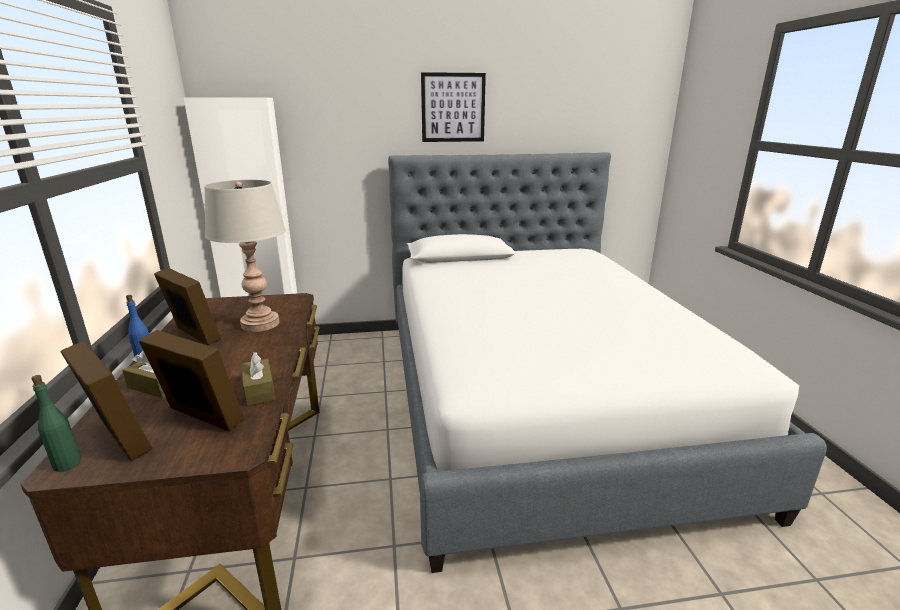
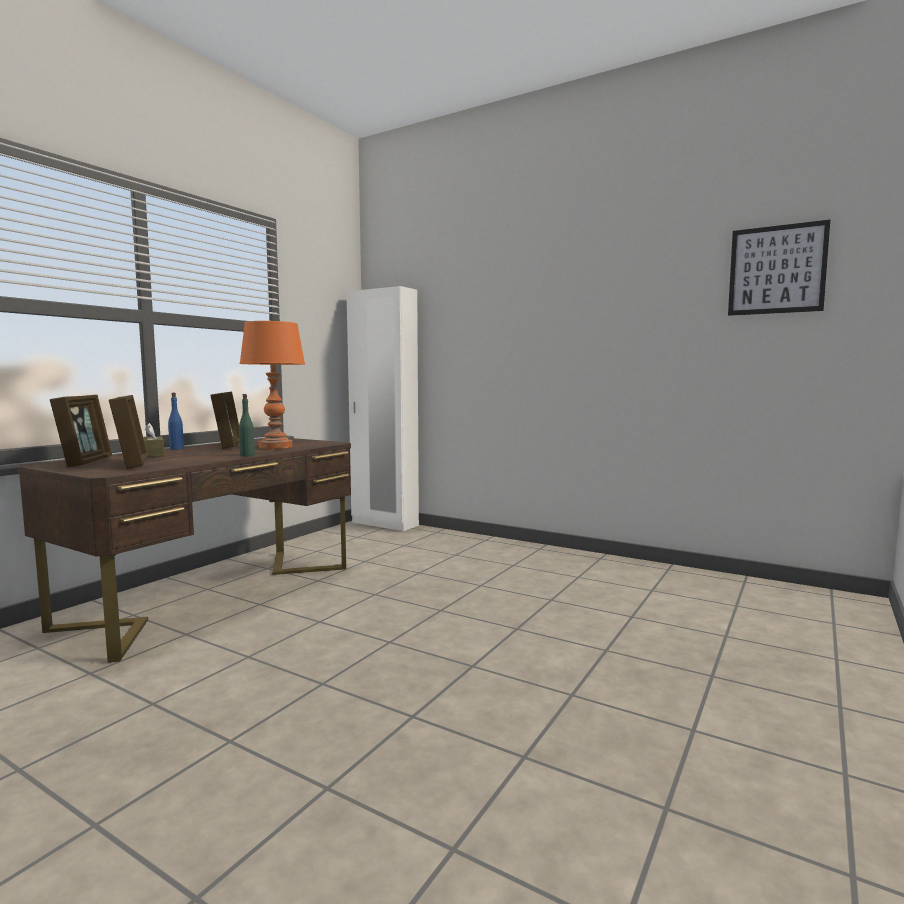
camera: 40 degrees right, 15 degrees down
green bottle [31,375,81,472] -> green bottle moved to [239,394,255,456]
grey table lamp [204,180,286,332] -> orange table lamp [240,321,305,449]
brown tissue box [241,352,275,406] -> none
bed [388,152,827,573] -> none
picture [421,72,486,142] -> picture moved to [728,220,830,316]

